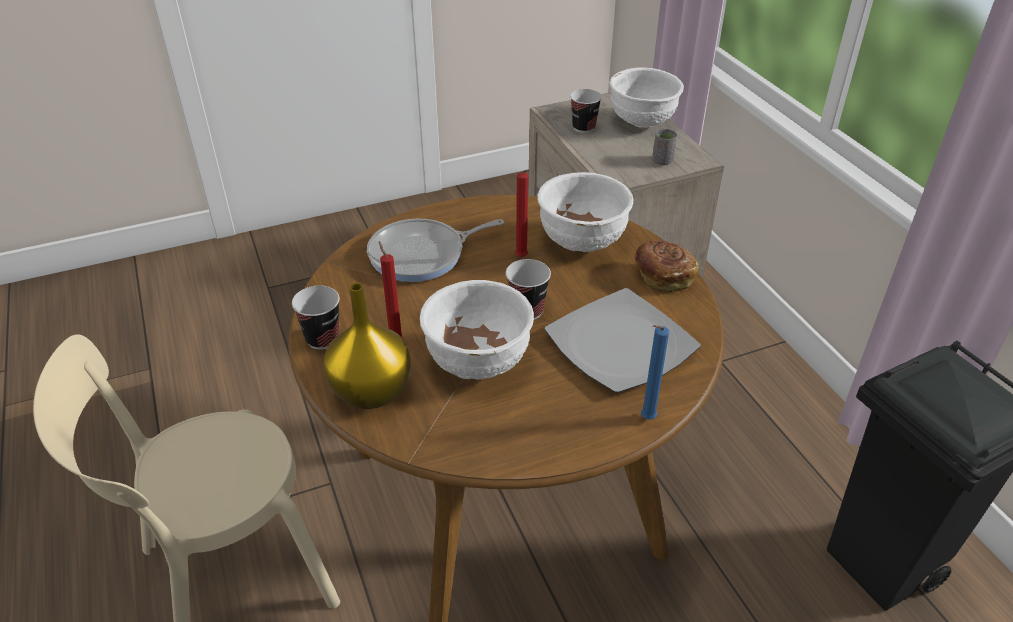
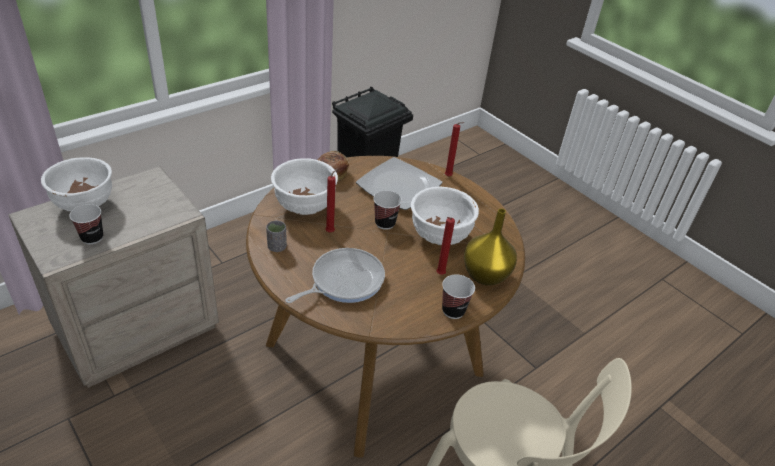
camera: 110 degrees left, 0 degrees up
frying pan [367,218,504,282] -> frying pan turned 90 degrees counterclockwise [285,248,385,303]
blue candle [641,325,669,420] -> red candle [445,122,464,177]
grey cup [652,129,677,165] -> grey cup moved to [266,221,287,252]

